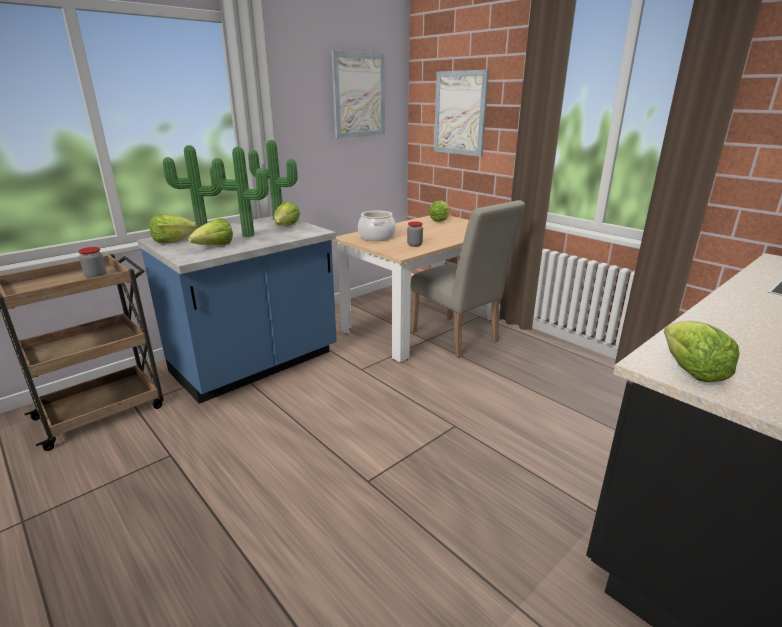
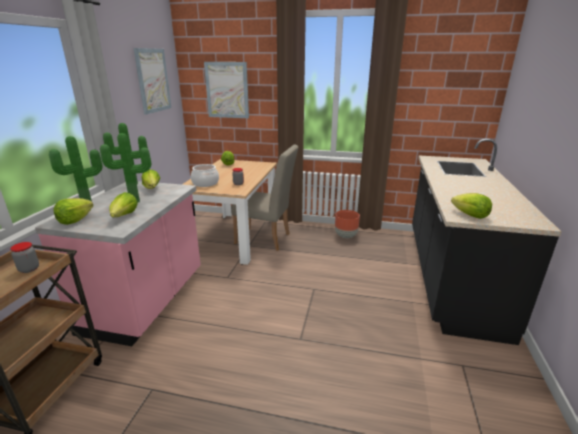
camera: 35 degrees left, 0 degrees up
blue counter [138,216,337,404] -> pink counter [35,181,201,346]
none -> brown planter [335,210,360,238]

